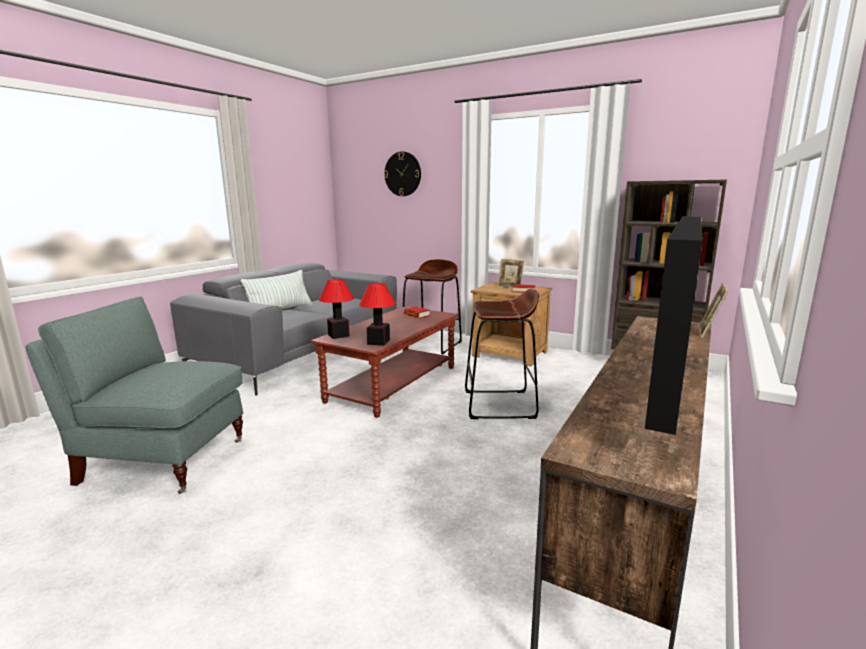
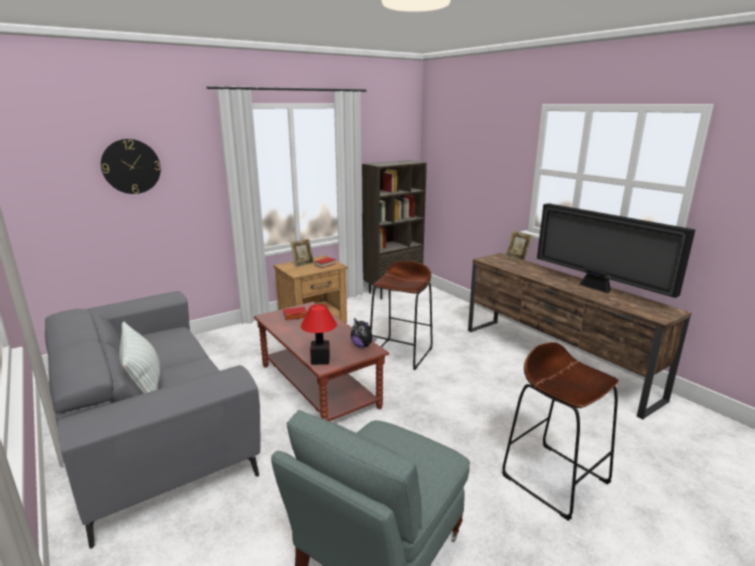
camera: 65 degrees left, 5 degrees up
table lamp [359,283,396,346] -> plush toy [351,318,377,348]
brown stool [403,259,462,354] -> brown stool moved to [502,342,619,521]

